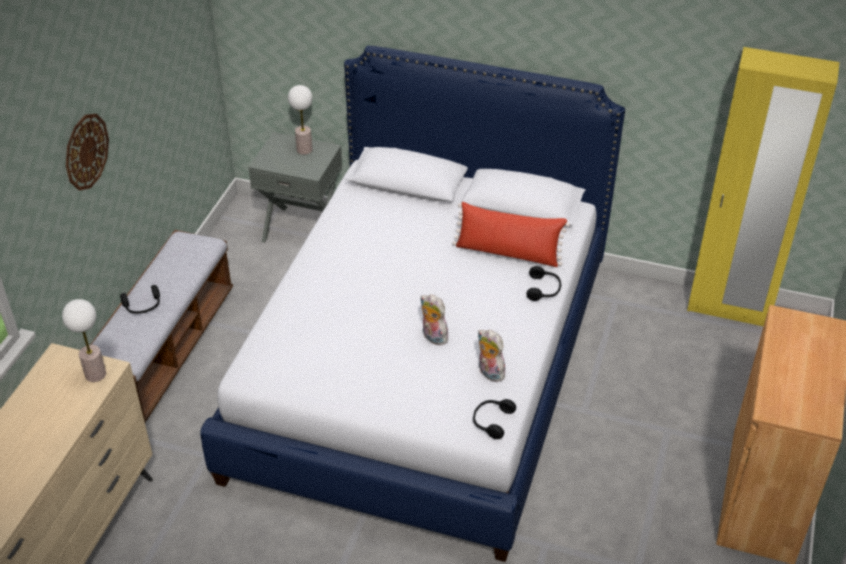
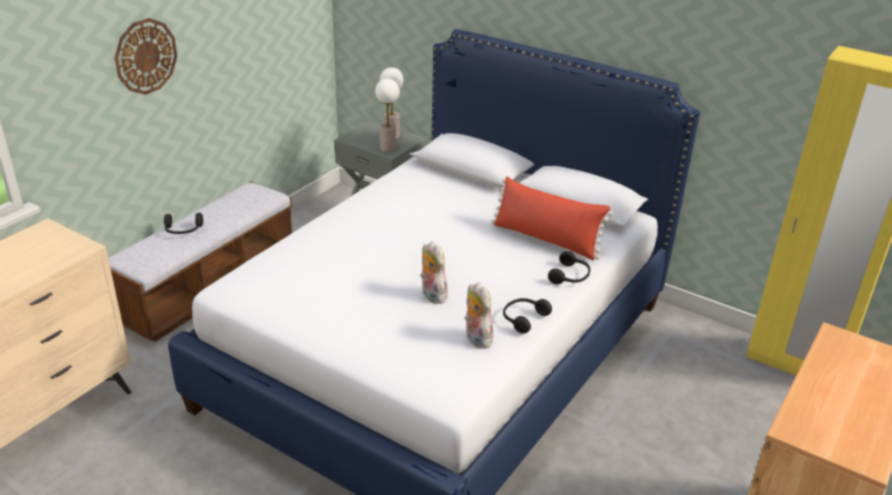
camera: 15 degrees right, 10 degrees down
table lamp [62,299,106,382] -> table lamp moved to [375,79,400,152]
black headphones [473,399,516,439] -> black headphones moved to [503,298,552,334]

